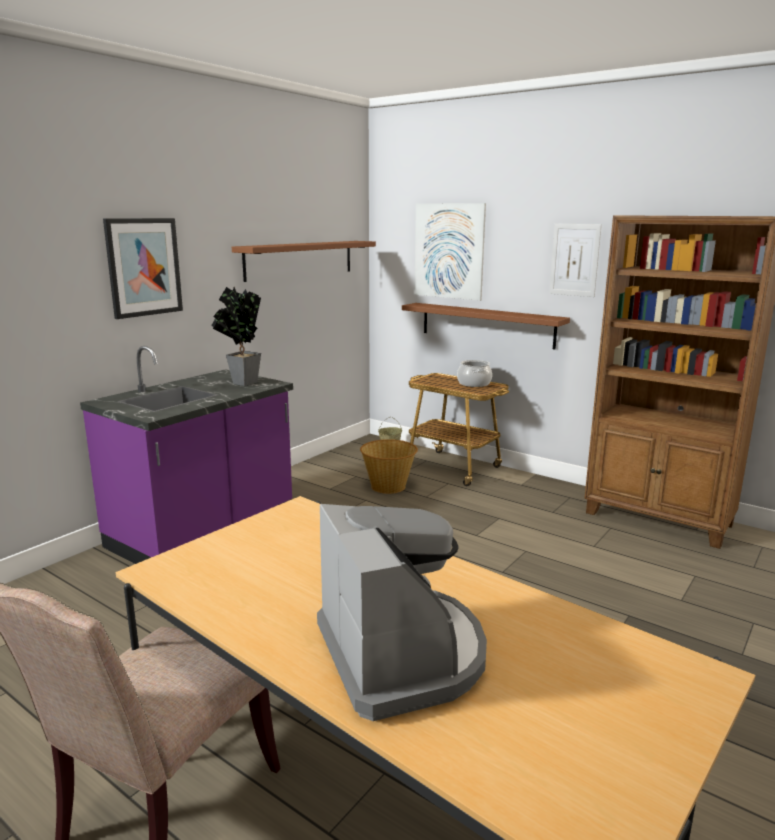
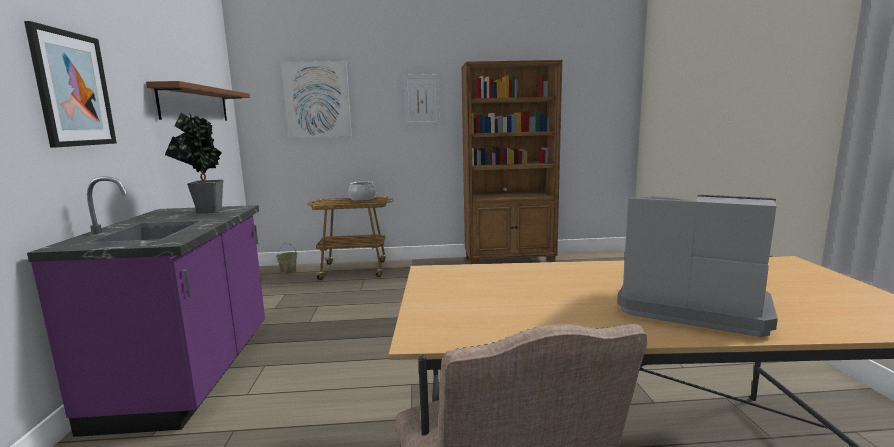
camera: 40 degrees left, 5 degrees down
basket [360,439,418,494] -> none
brown shelf [402,303,570,350] -> none

